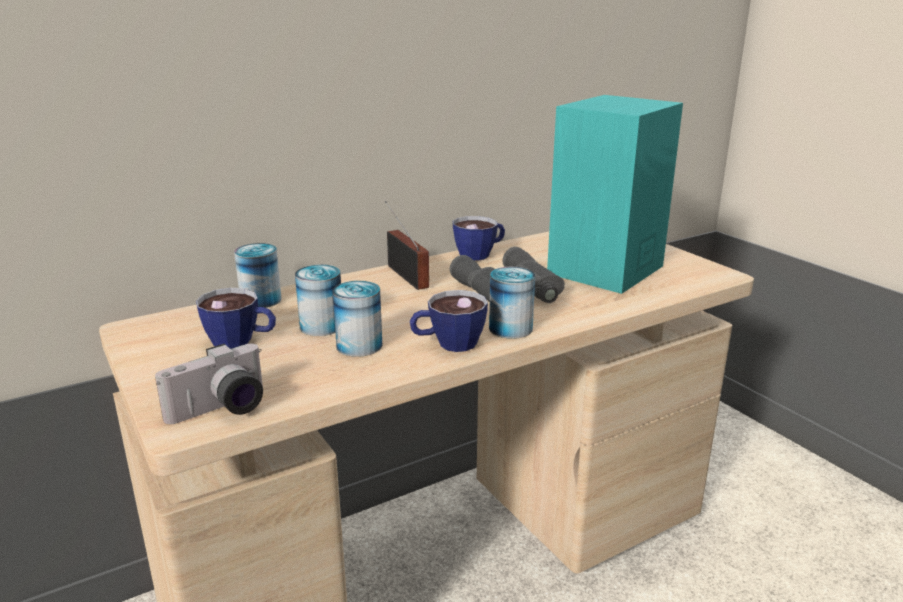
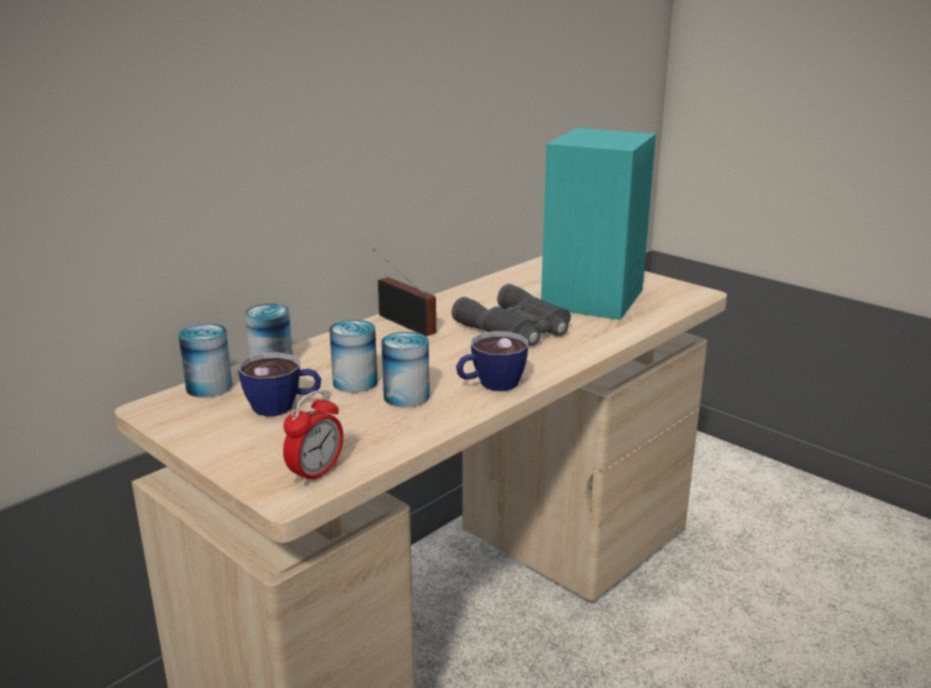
camera: 15 degrees left, 0 degrees up
camera [155,344,263,424] -> alarm clock [283,390,343,486]
cup [453,216,505,261] -> none
can [489,267,535,339] -> can moved to [178,324,232,398]

